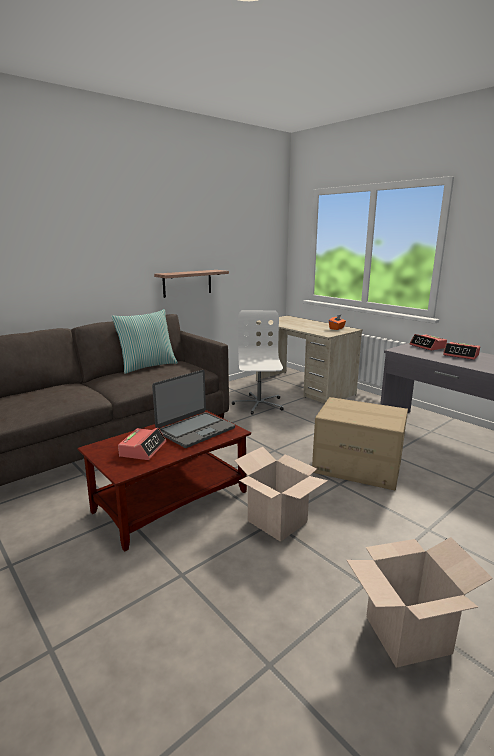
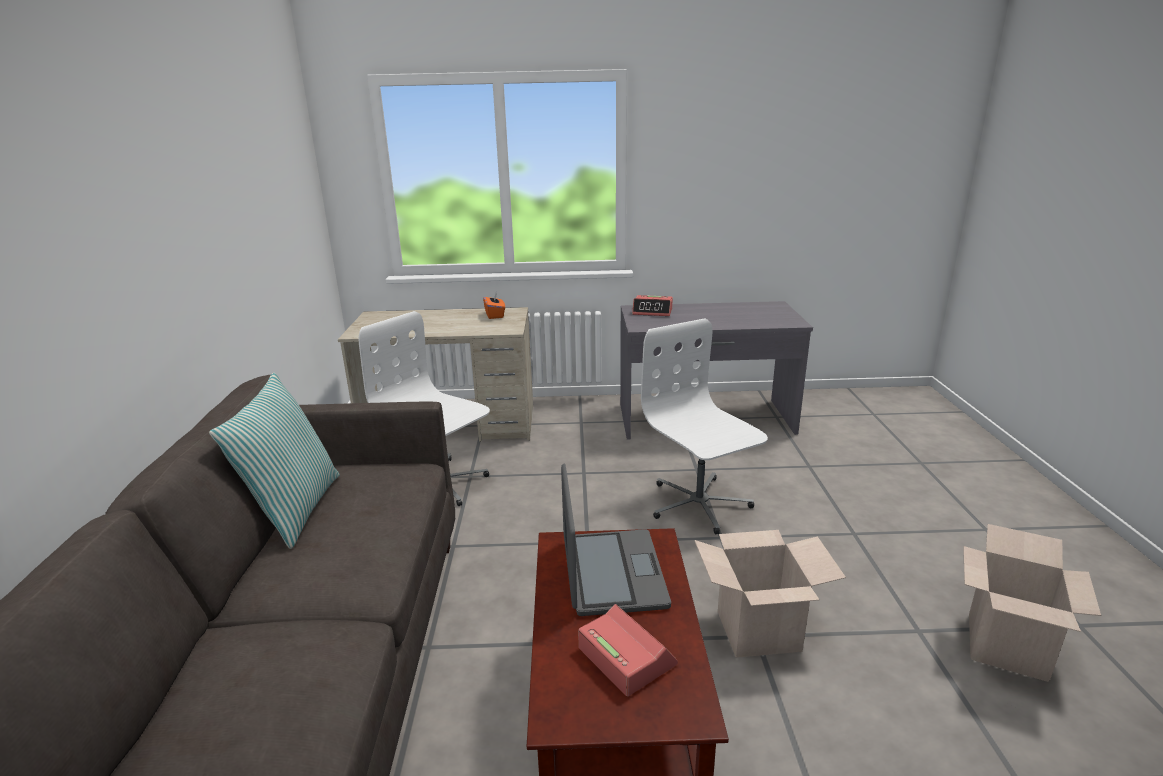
camera: 50 degrees left, 5 degrees up
shelf [154,270,229,298] -> none
cardboard box [312,397,408,491] -> white office chair [641,318,768,534]
alarm clock [443,342,480,360] -> none

